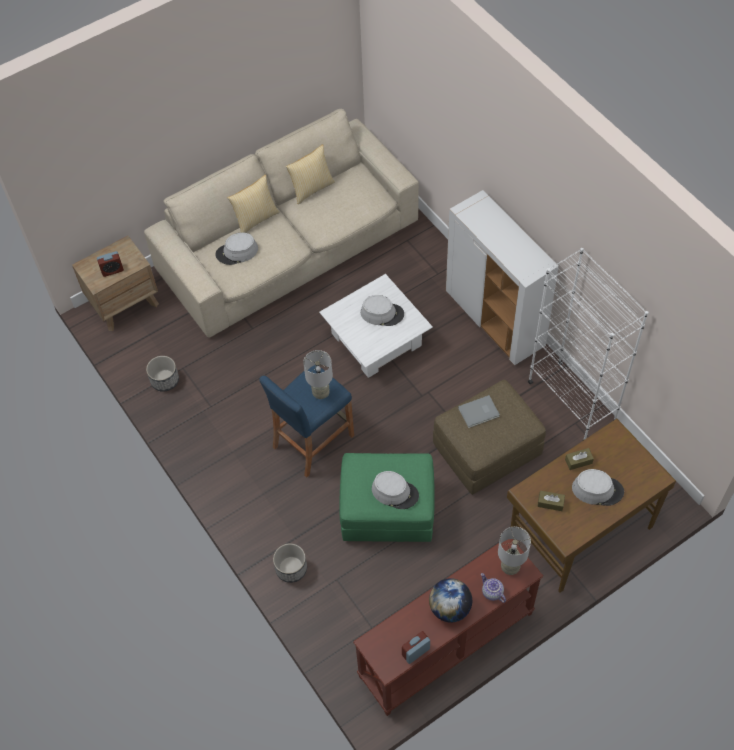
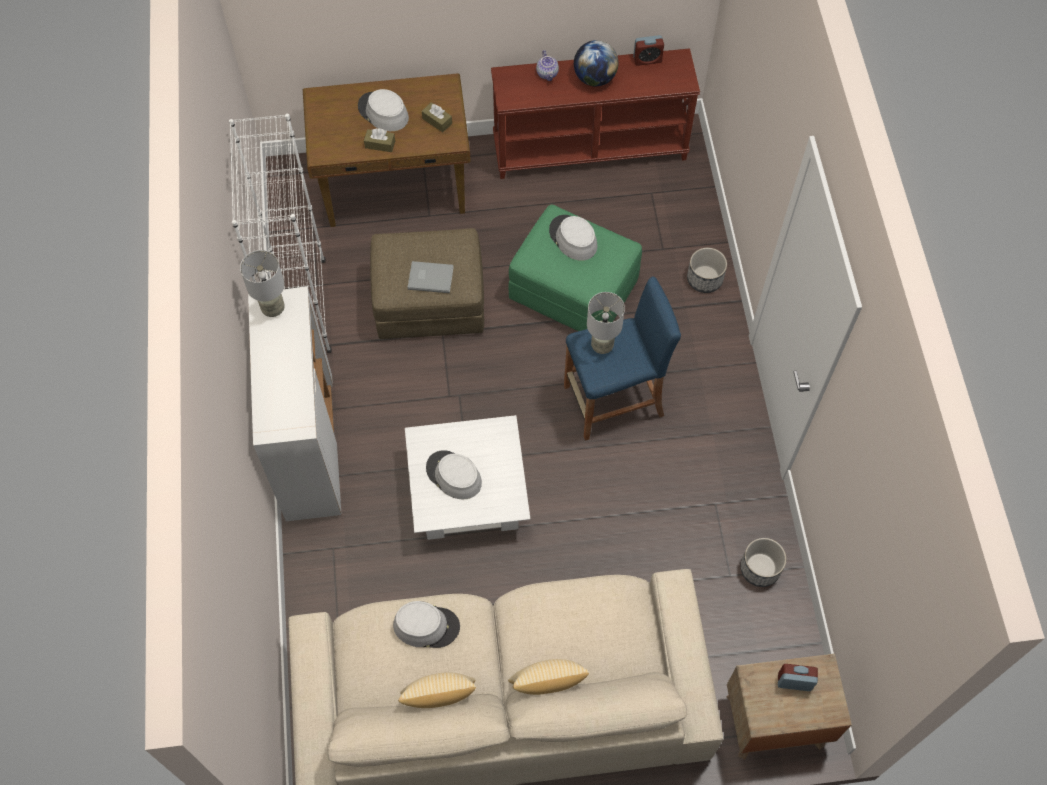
camera: 155 degrees left, 5 degrees up
grey hat [216,233,258,265] -> grey hat moved to [393,601,460,648]
grey table lamp [498,527,531,575] -> grey table lamp moved to [240,250,285,317]

